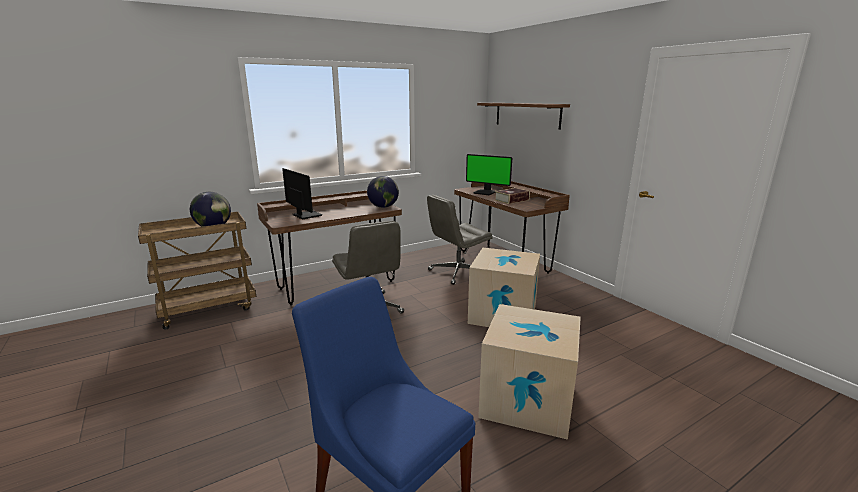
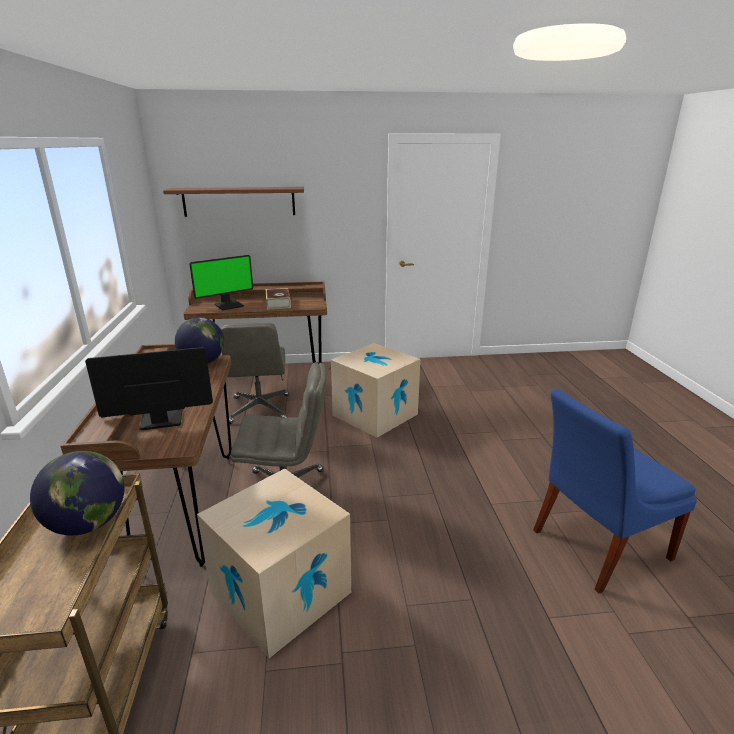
camera: 65 degrees left, 5 degrees up
cardboard box [478,304,581,440] -> cardboard box moved to [197,468,351,658]

